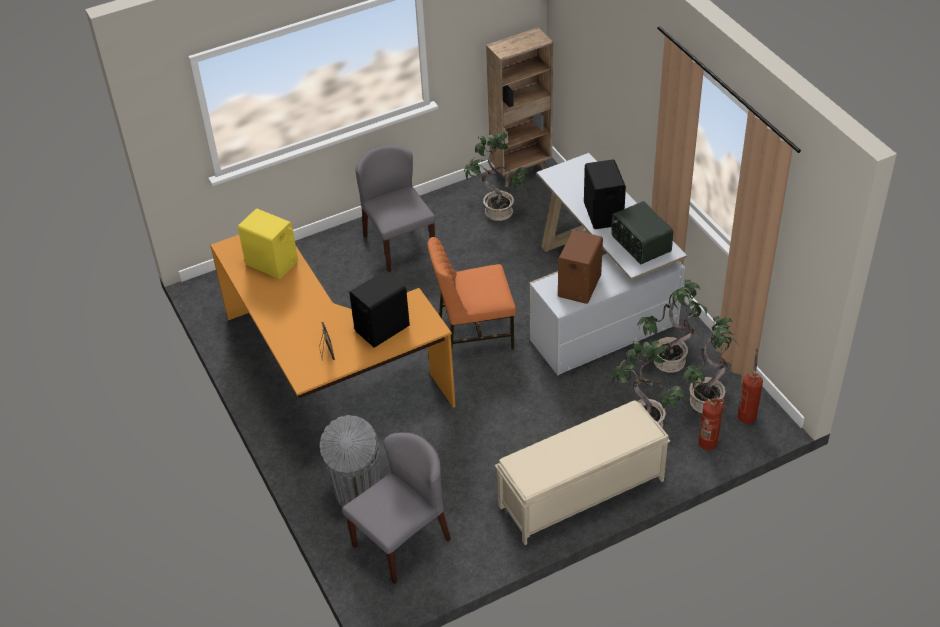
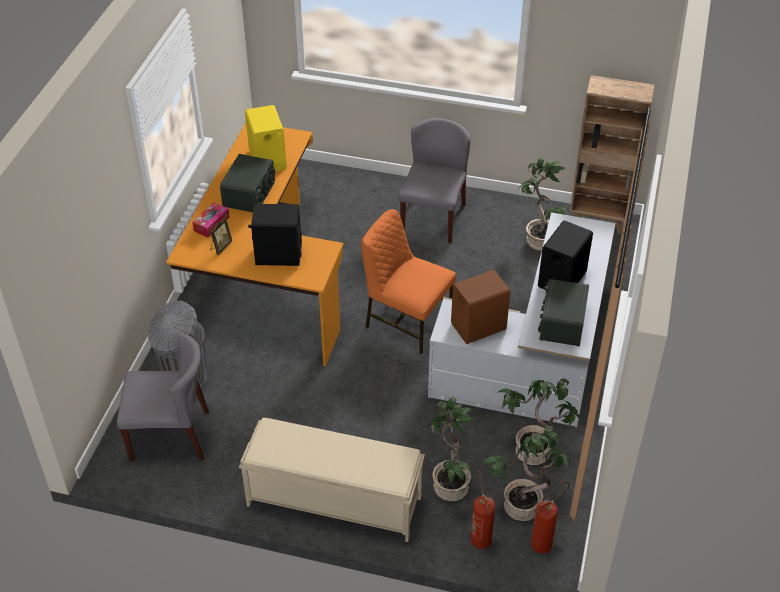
camera: 40 degrees right, 0 degrees up
none -> tissue box [192,202,230,238]
none -> radio [220,154,275,212]

